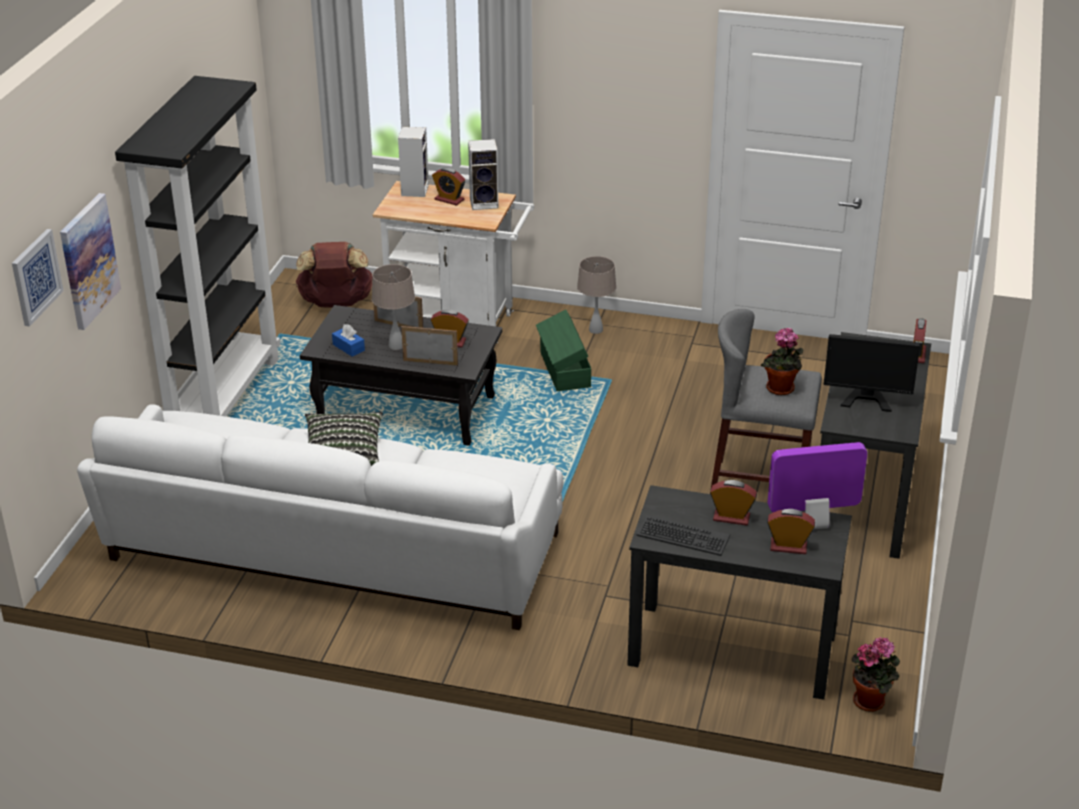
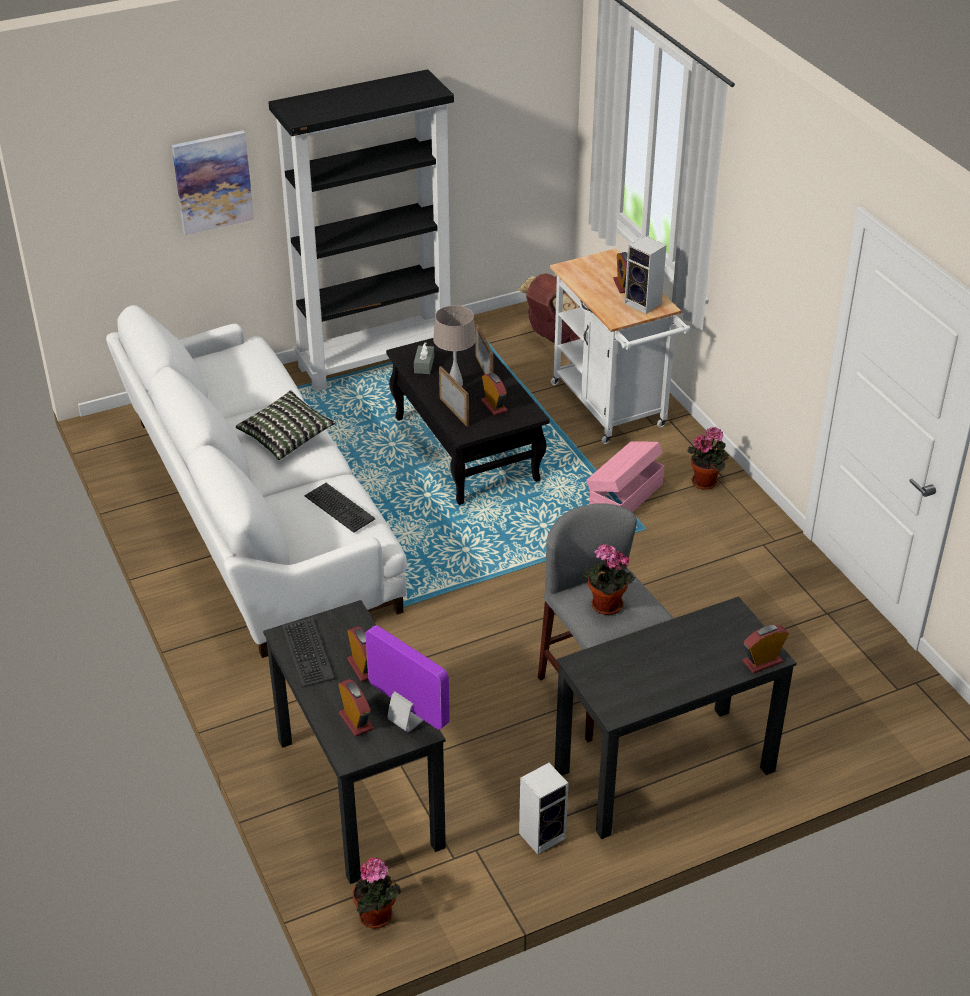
camera: 50 degrees right, 5 degrees up
picture [12,229,63,327] -> none
blue tissue box [332,324,365,357] -> grey tissue box [414,343,434,374]
speaker [398,127,429,197] -> speaker moved to [519,763,569,854]
green storage box [536,310,591,391] -> pink storage box [586,441,664,512]
beige table lamp [577,256,616,334] -> potted plant [687,427,729,490]
monitor [824,334,920,412] -> none
none -> keyboard [305,483,375,533]

